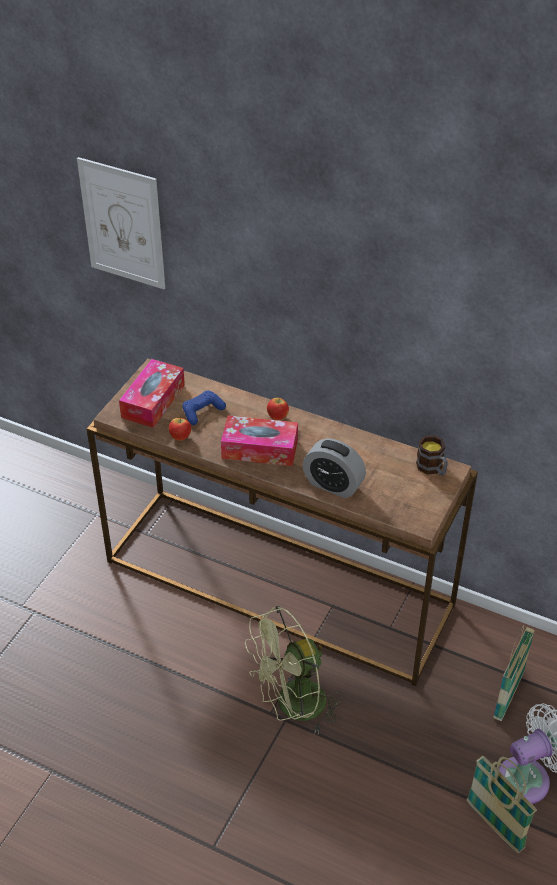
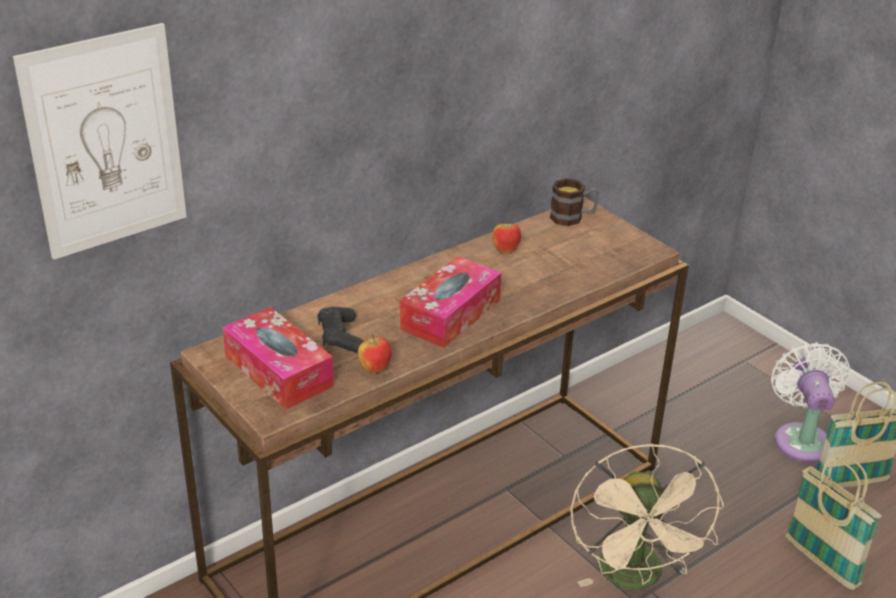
camera: 65 degrees left, 10 degrees down
blue game controller [182,390,226,425] -> black game controller [317,307,363,352]
green fan [245,606,343,733] -> beige fan [570,443,724,590]
apple [267,397,289,420] -> apple moved to [492,219,521,254]
alarm clock [303,438,366,498] -> none
basket [493,625,535,721] -> basket moved to [786,455,882,590]

